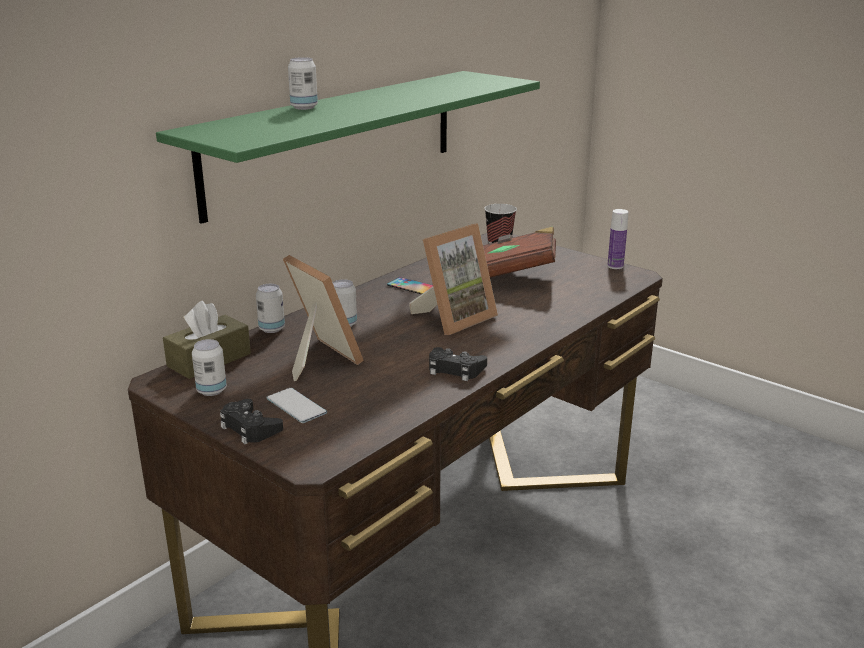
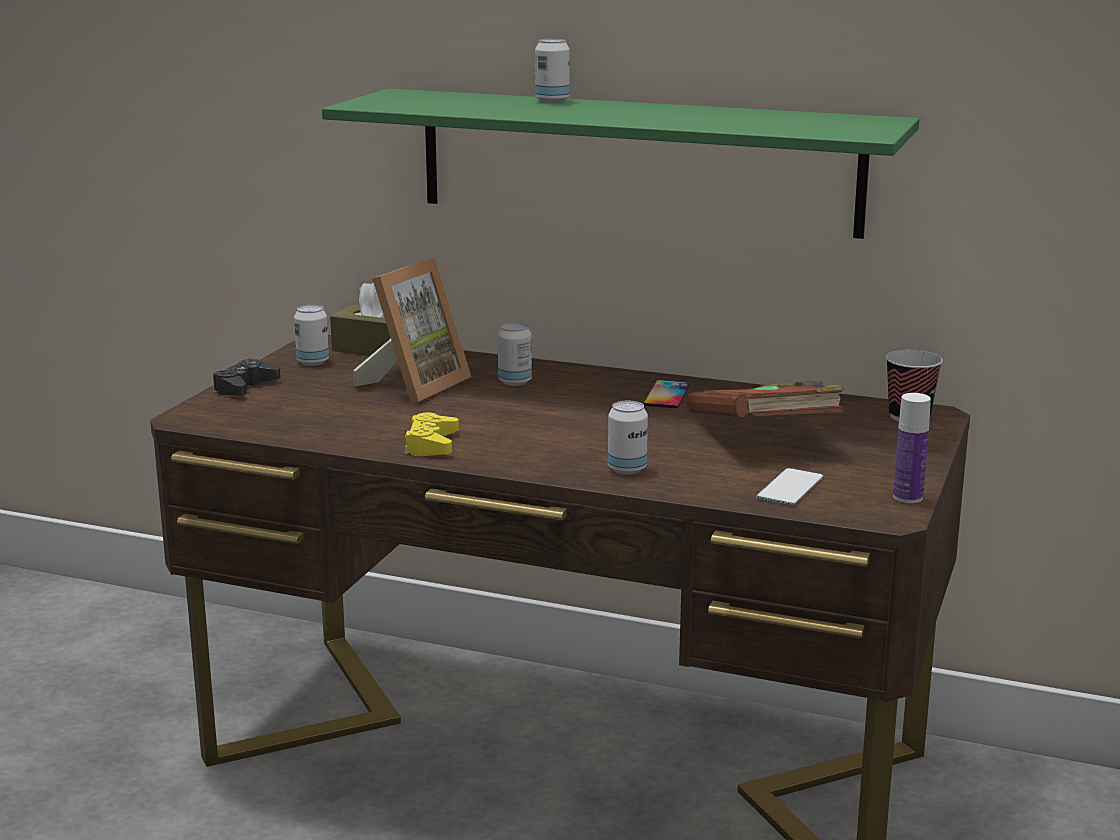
camera: 70 degrees right, 5 degrees down
can [256,284,285,333] -> can moved to [608,401,648,475]
phone [266,388,327,423] -> phone moved to [757,468,823,505]
picture frame [409,223,498,335] -> none
black game controller [429,347,487,381] -> yellow game controller [404,413,459,456]

